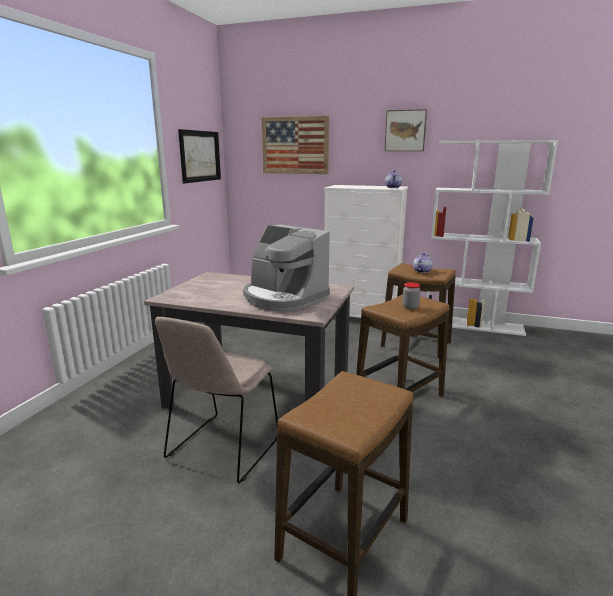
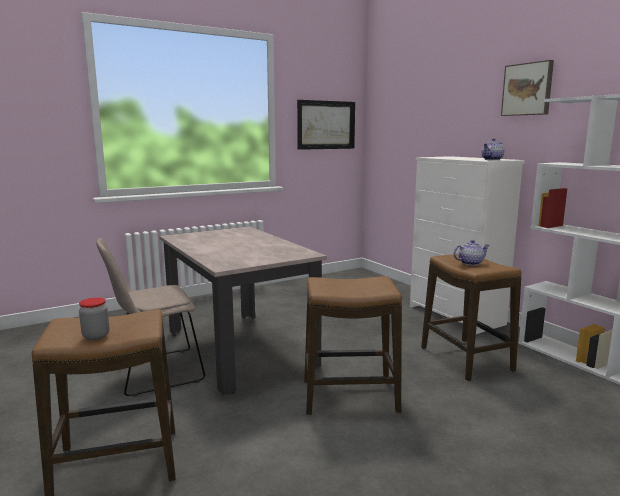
camera: 40 degrees right, 5 degrees down
coffee machine [243,224,330,311] -> none
picture [262,115,329,174] -> none
jar [402,282,421,309] -> jar moved to [79,297,109,340]

